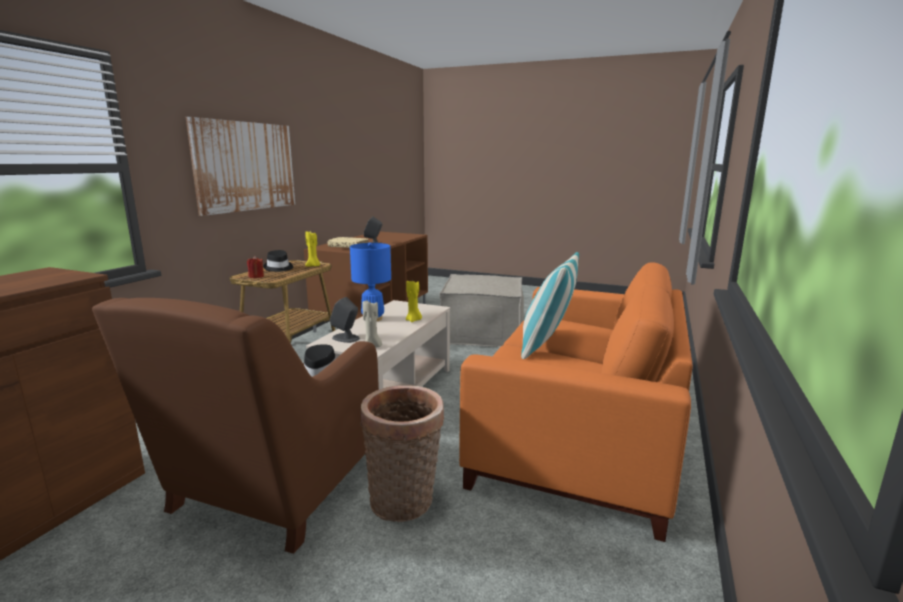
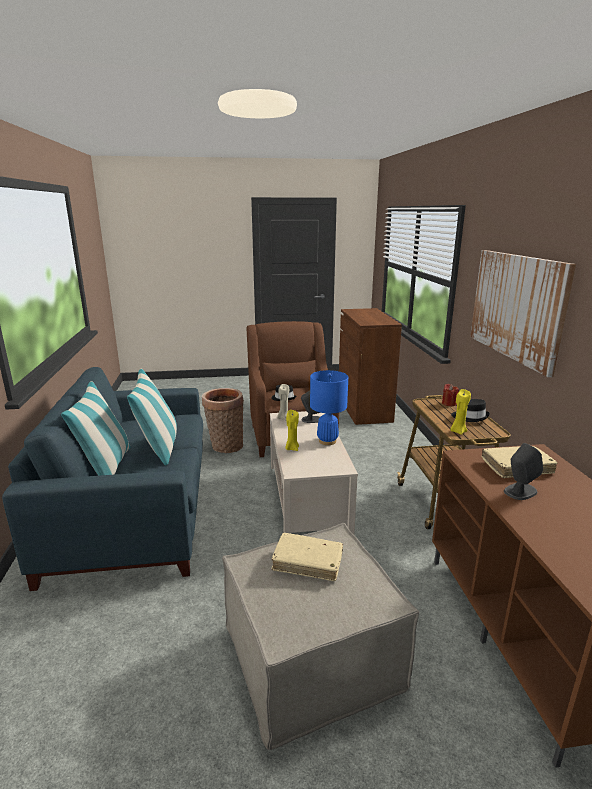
camera: 150 degrees right, 5 degrees up
orange sofa [459,262,693,542] -> blue sofa [2,367,203,591]
none -> pillow [61,381,131,476]
none -> beige book [272,533,343,581]

